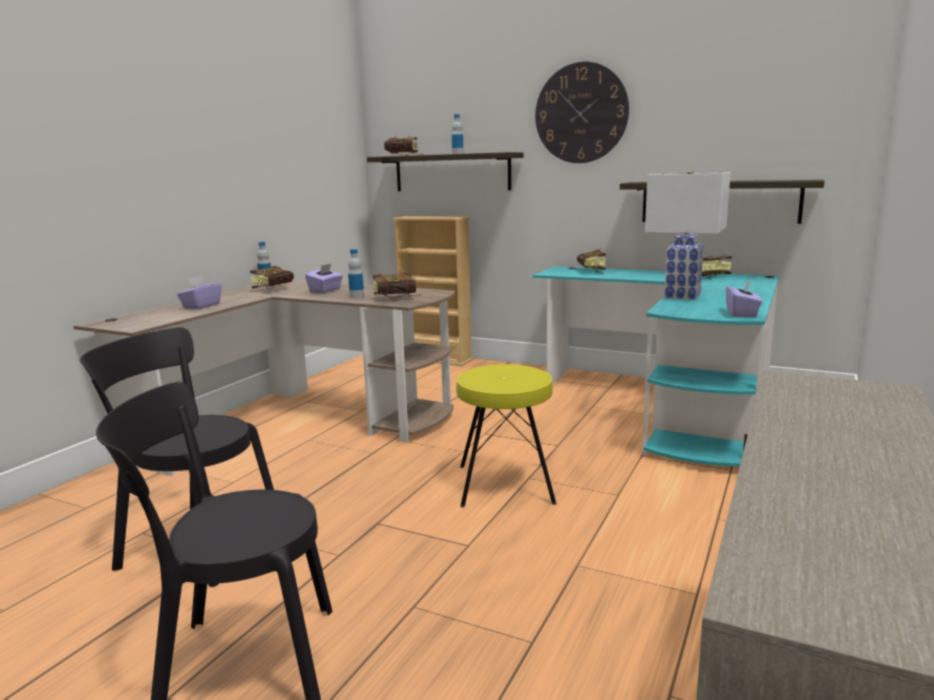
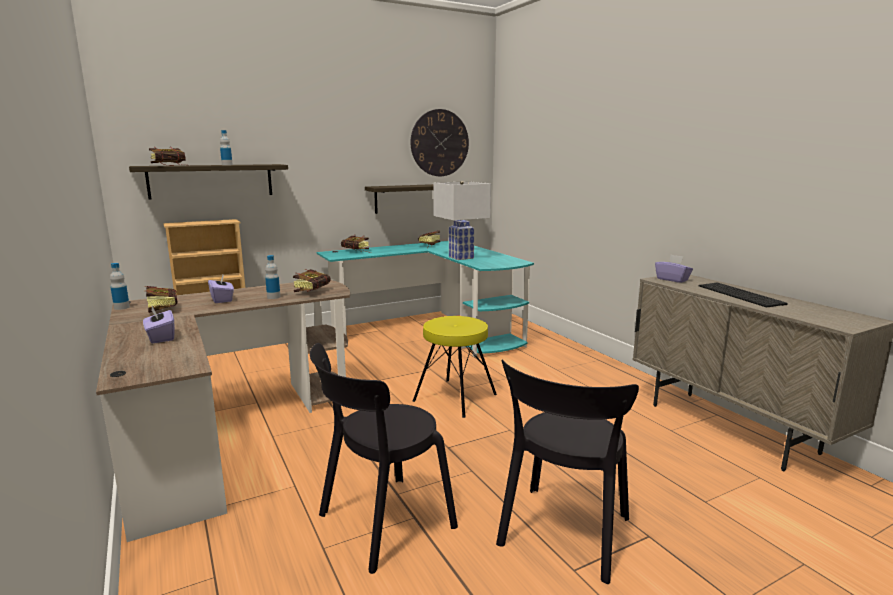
camera: 55 degrees left, 0 degrees up
wall clock [535,62,629,163] -> wall clock moved to [410,109,469,176]
purple tissue box [726,279,762,318] -> purple tissue box moved to [655,255,693,283]
none -> keyboard [699,282,788,307]

